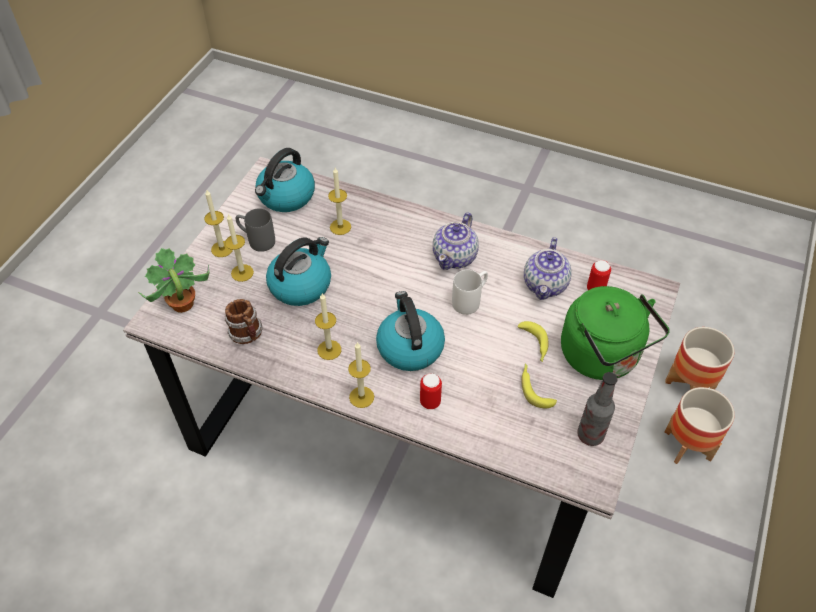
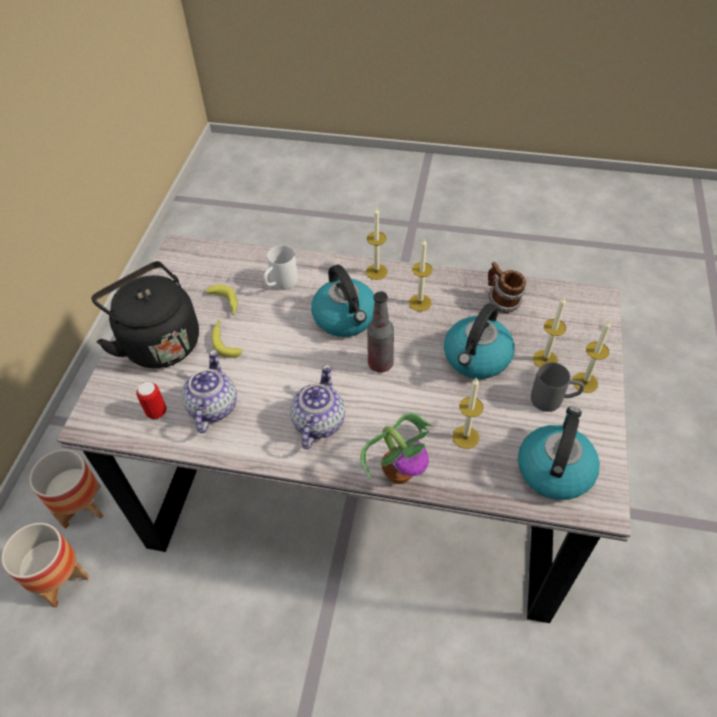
camera: 170 degrees right, 0 degrees up
potted plant [138,248,210,313] -> potted plant moved to [360,412,435,484]
can [420,373,442,409] -> none
white mug [452,270,488,315] -> white mug moved to [263,245,298,290]
green kettle [561,286,670,380] -> black kettle [91,261,199,368]
bottle [577,372,618,446] -> bottle moved to [367,292,394,373]

